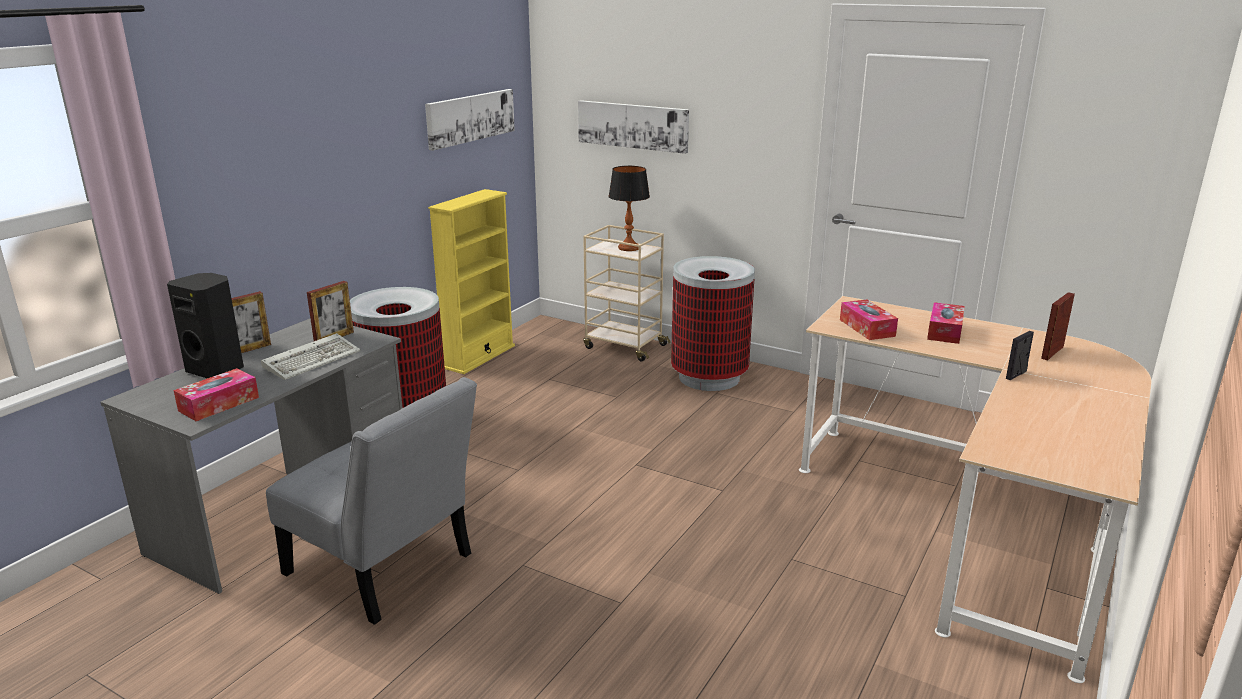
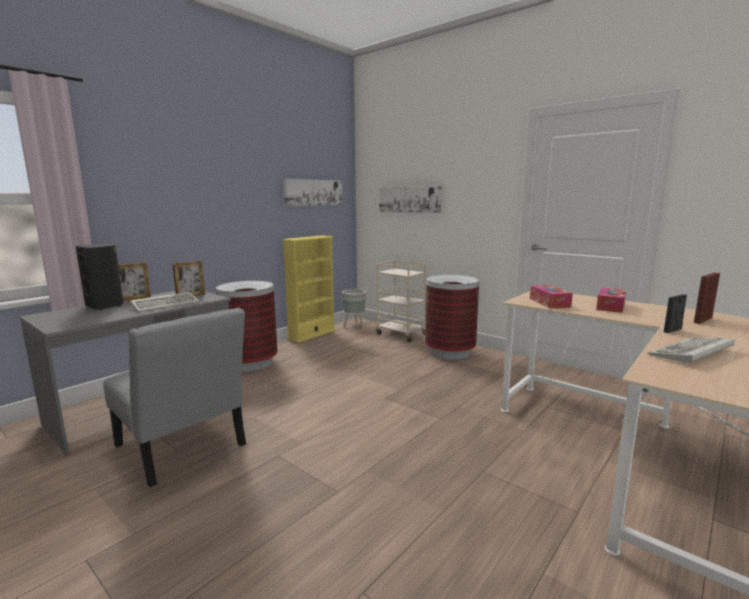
camera: 10 degrees right, 10 degrees down
tissue box [173,368,259,421] -> none
table lamp [608,166,650,251] -> none
none -> grey planter [342,289,366,328]
none -> keyboard [648,337,735,365]

